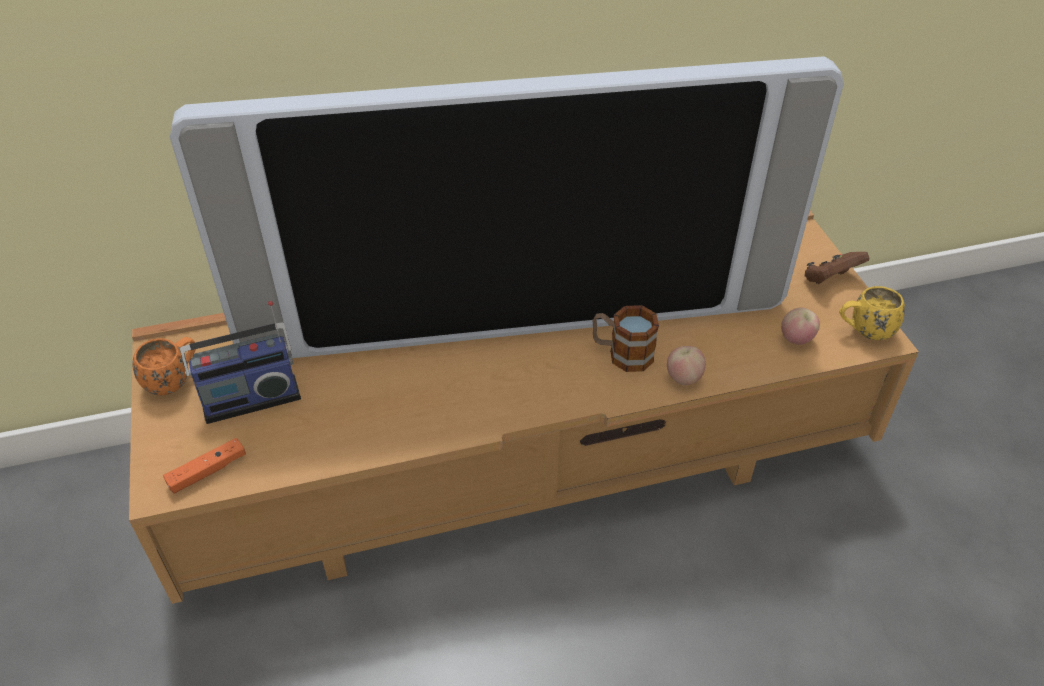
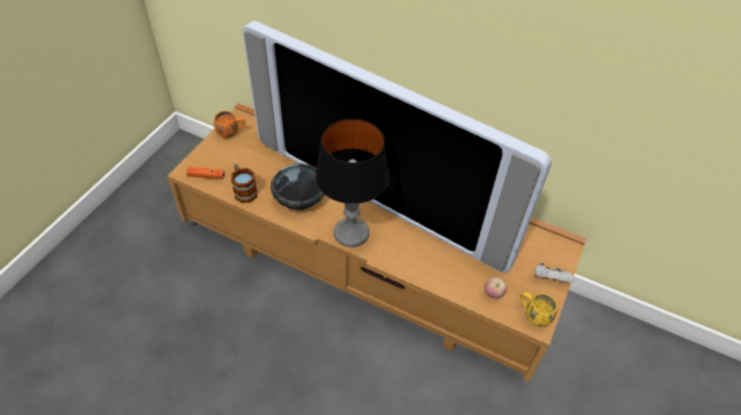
camera: 40 degrees right, 5 degrees up
radio [180,301,301,424] -> none
mug [593,305,659,372] -> mug moved to [231,164,257,203]
apple [667,346,706,385] -> none
brown game controller [804,252,869,284] -> white game controller [535,263,574,283]
none -> black bowl [271,163,325,210]
none -> table lamp [315,119,389,247]

